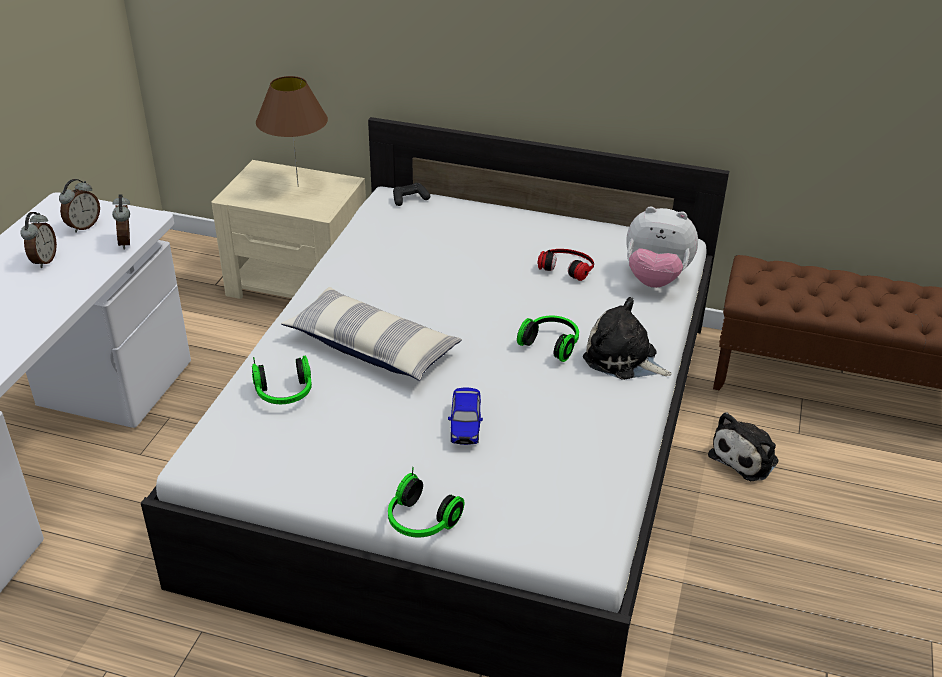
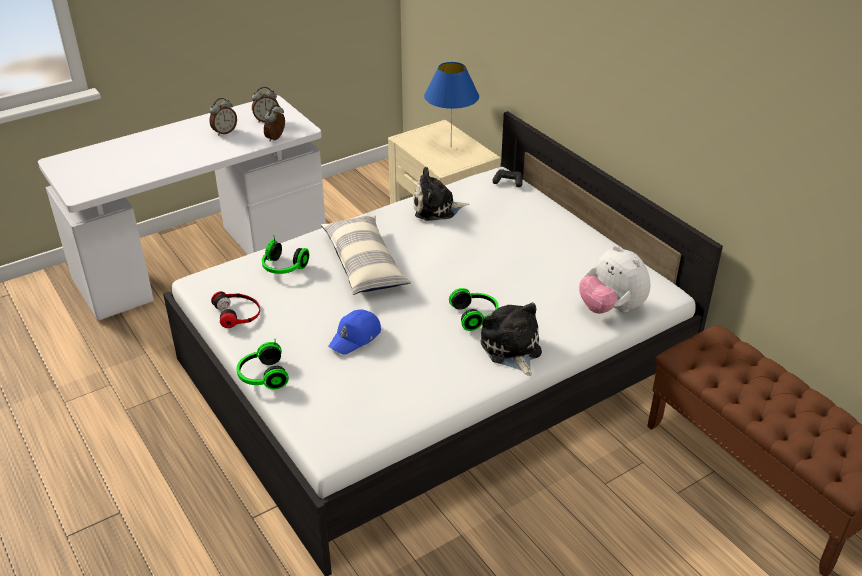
camera: 40 degrees right, 0 degrees up
brown table lamp [256,76,328,187] -> blue table lamp [424,62,479,139]
toy car [448,387,483,445] -> blue cap [329,309,381,355]
headphones [537,249,594,281] -> headphones moved to [211,291,260,328]
plush toy [708,413,779,481] -> plush toy moved to [413,167,469,221]

